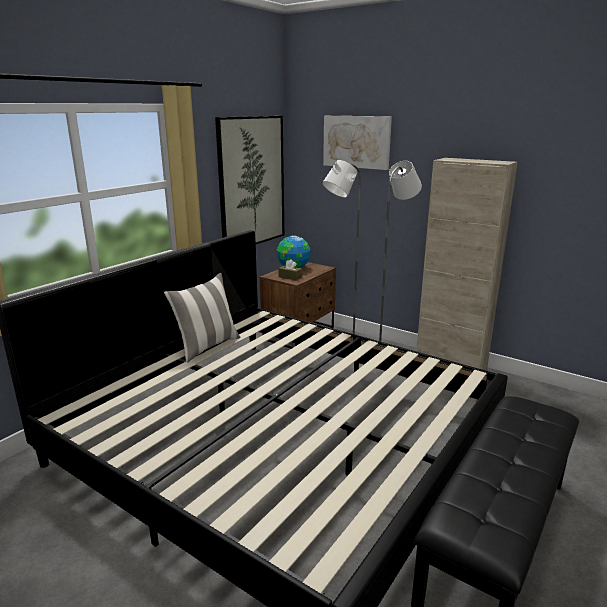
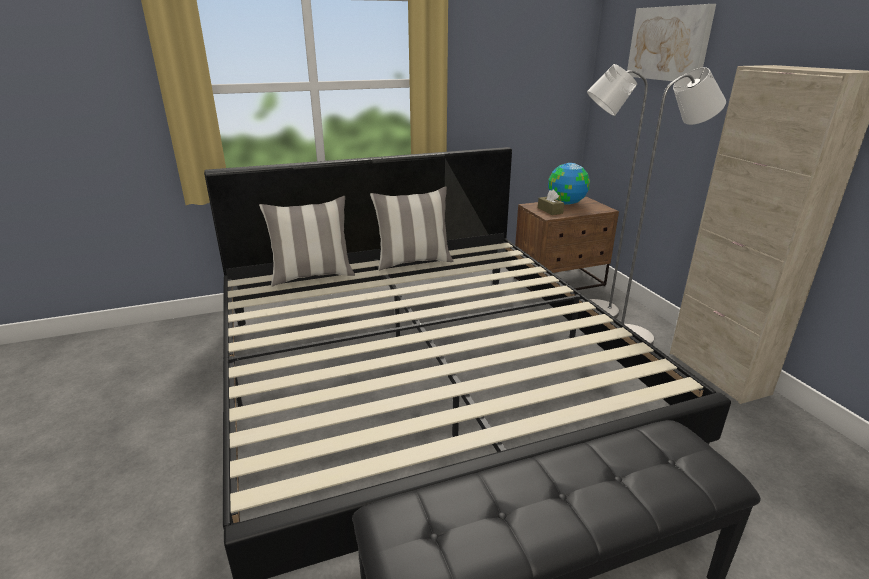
camera: 35 degrees right, 5 degrees up
picture [215,116,284,244] -> none
none -> pillow [259,196,355,286]

